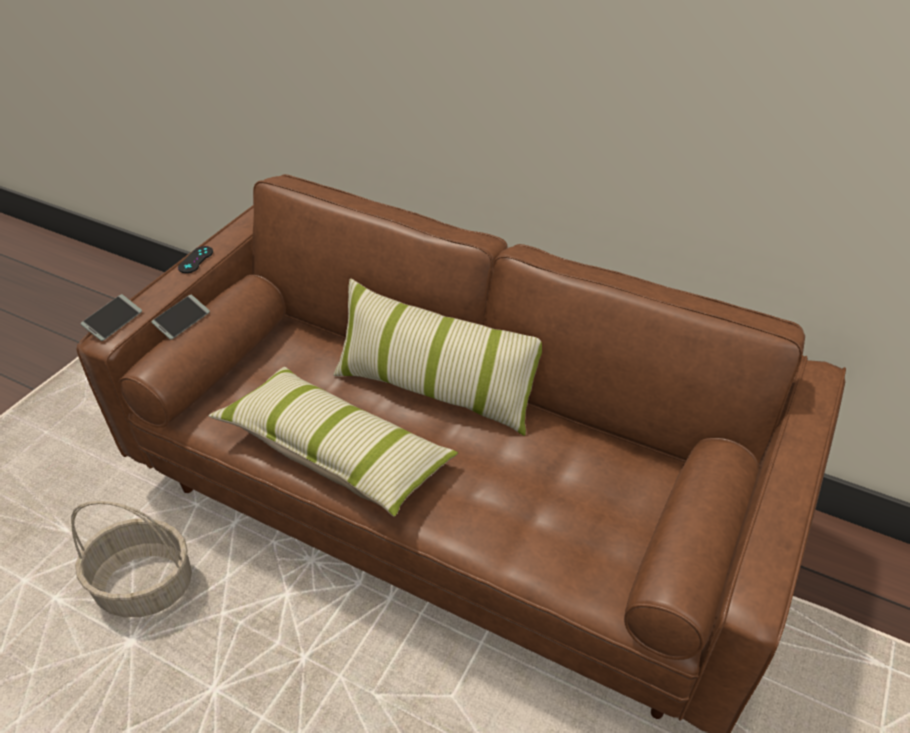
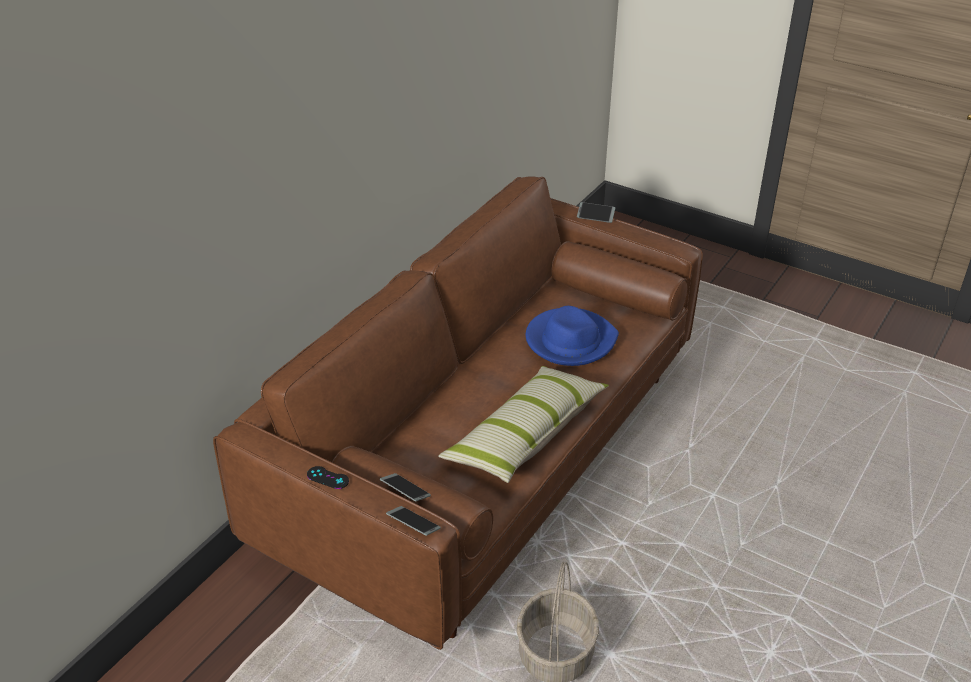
camera: 85 degrees left, 5 degrees down
pillow [333,278,542,436] -> none
none -> blue hat [526,306,619,366]
none -> phone [577,202,615,223]

